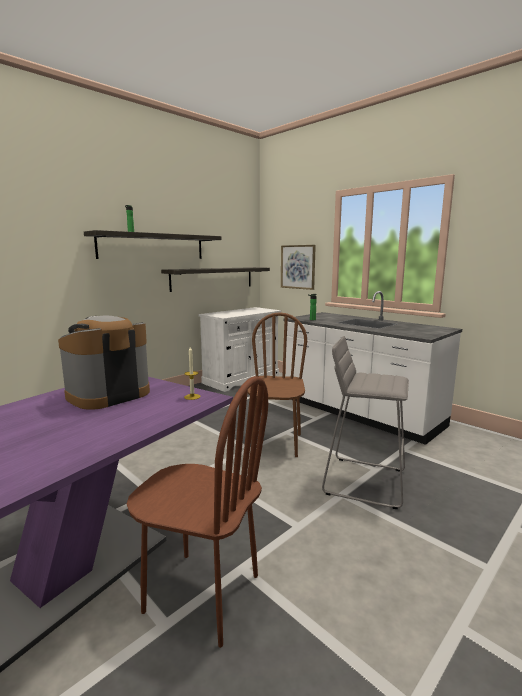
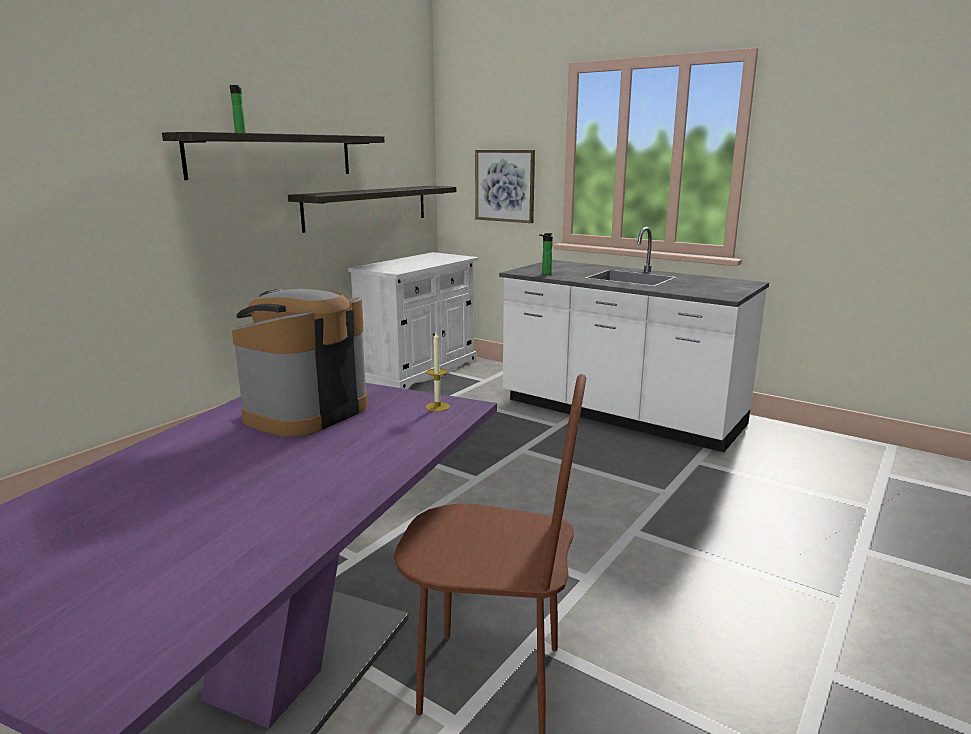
camera: 10 degrees left, 5 degrees up
brown chair [248,312,307,457] -> none
grey stool [322,336,409,509] -> none

